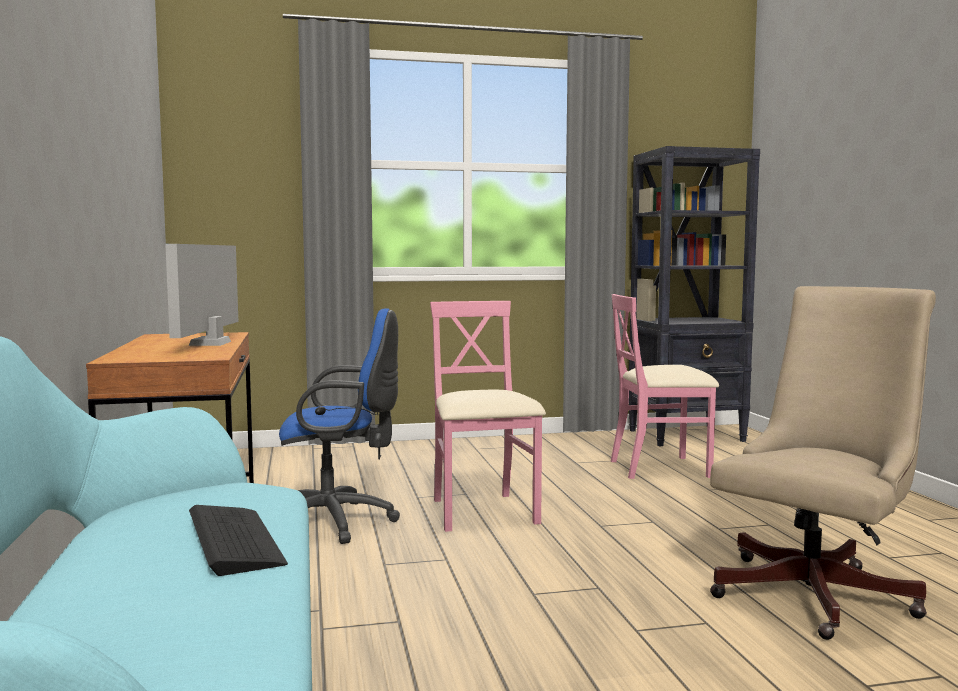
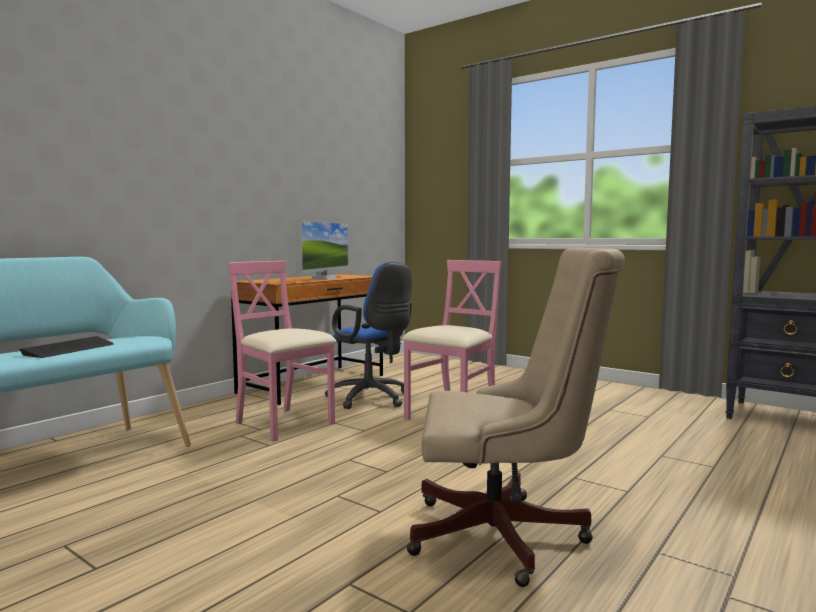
camera: 50 degrees right, 0 degrees up
monitor [165,244,238,346] -> monitor turned 150 degrees clockwise [295,220,349,280]
pink chair [611,294,719,479] -> pink chair moved to [228,261,337,442]

